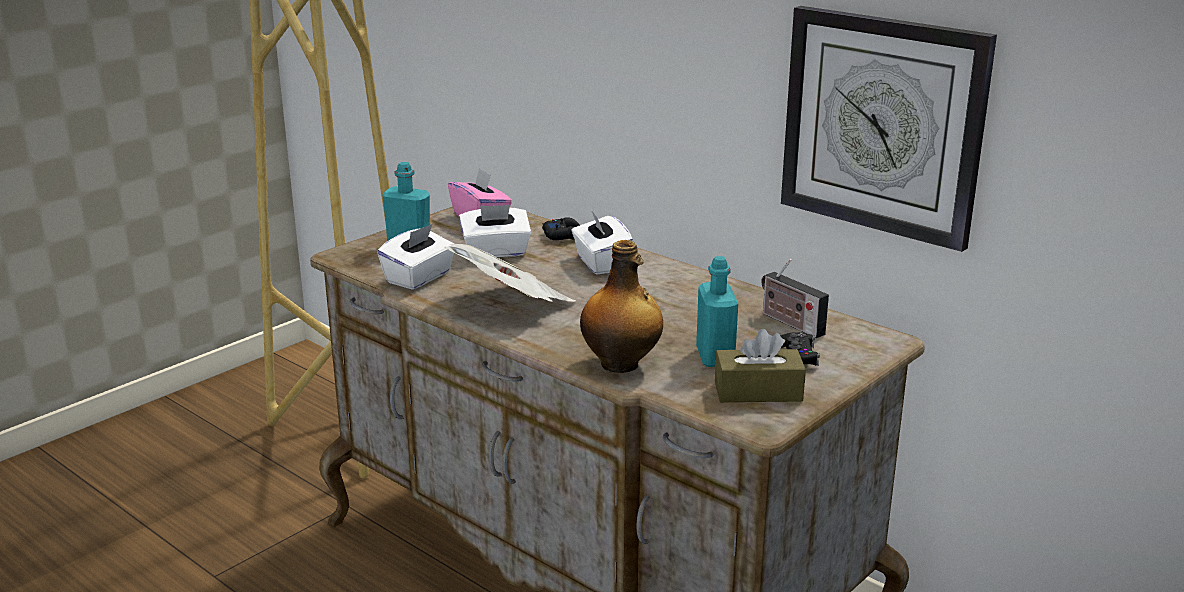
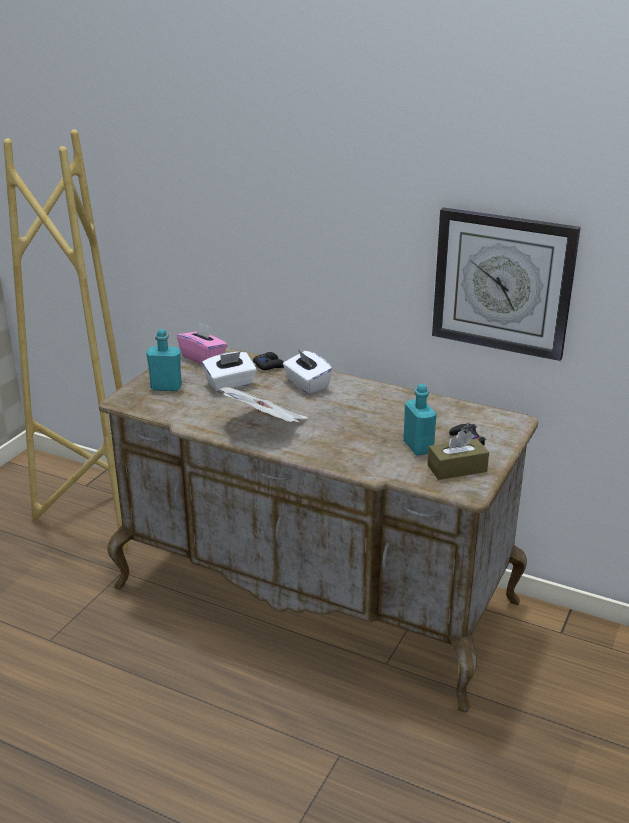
camera: 15 degrees left, 5 degrees up
white tissue box [377,224,454,290] -> none
bottle [580,240,663,373] -> none
radio [761,259,829,338] -> none

